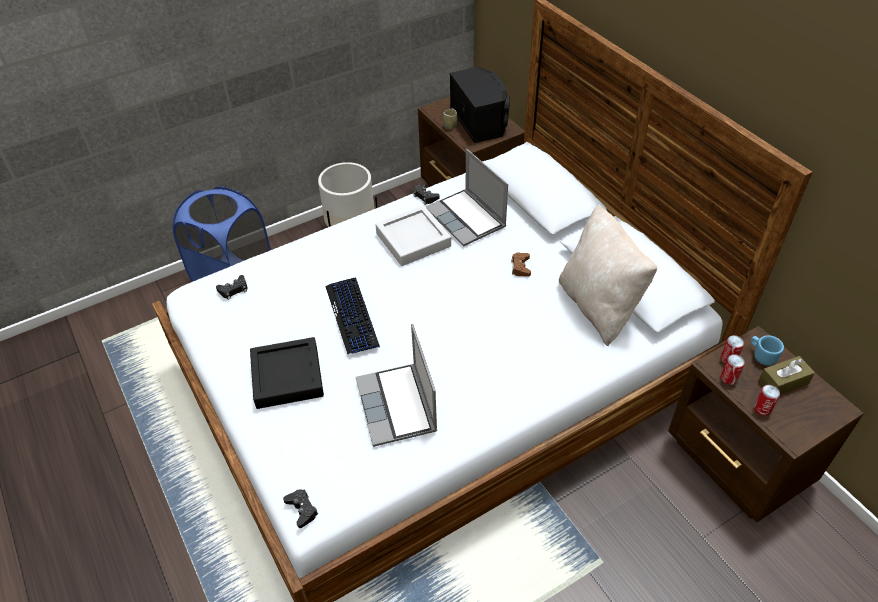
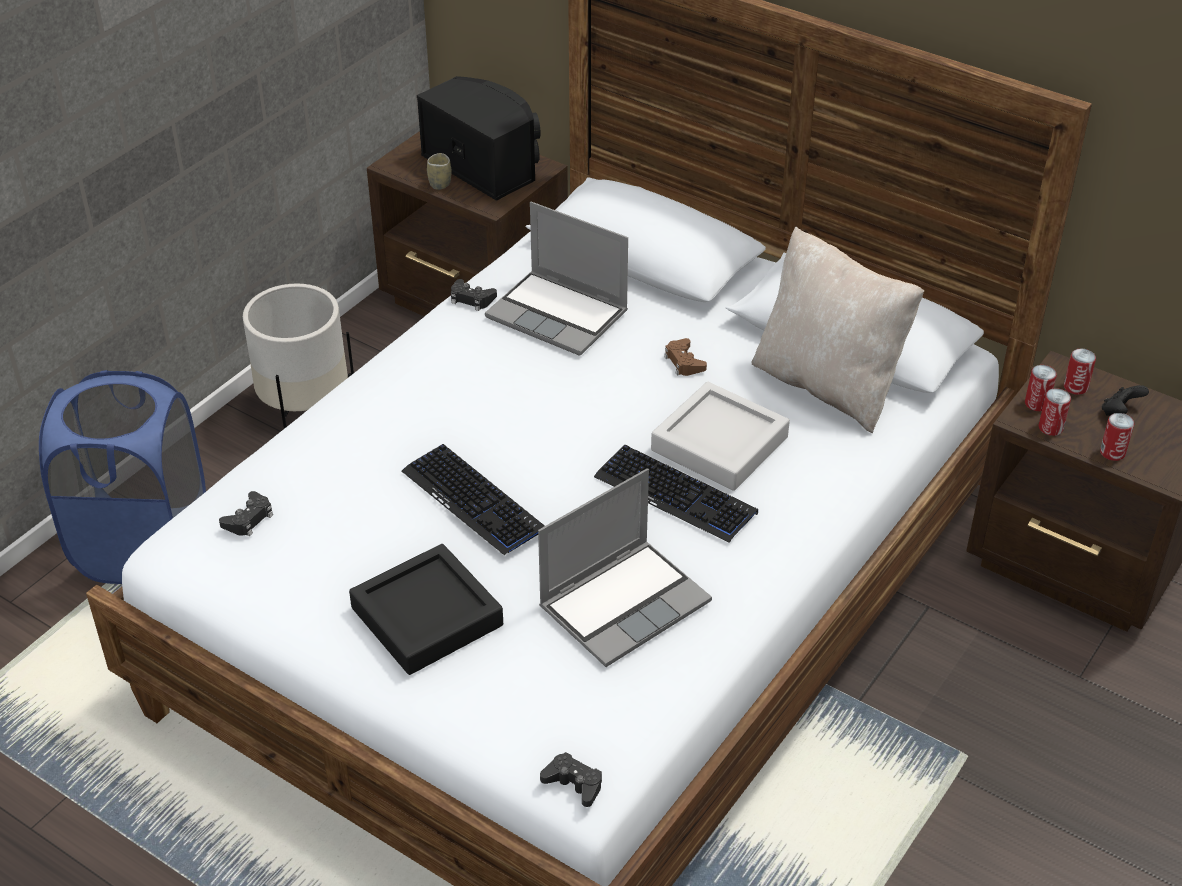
camera: 25 degrees left, 5 degrees down
laptop [356,324,437,447] -> laptop turned 90 degrees counterclockwise [538,469,712,667]
grey tray [375,205,451,266] -> grey tray moved to [651,382,790,491]
blue mug [751,335,784,366] -> can [1064,348,1096,395]
brown tissue box [759,356,815,395] -> black game controller [1102,385,1149,416]
none -> keyboard [594,444,758,543]

